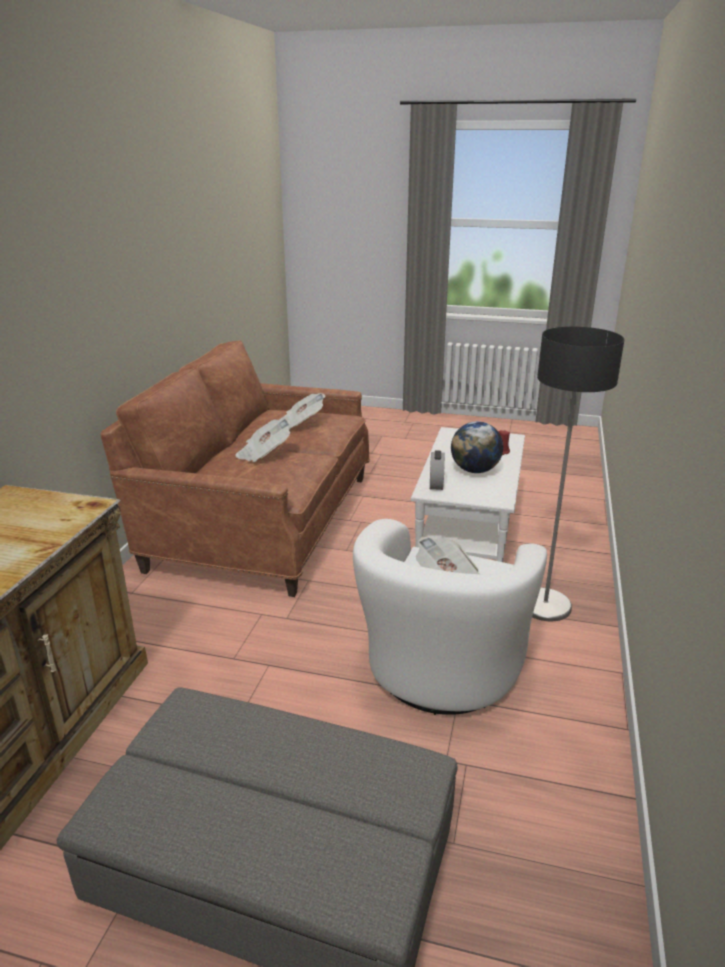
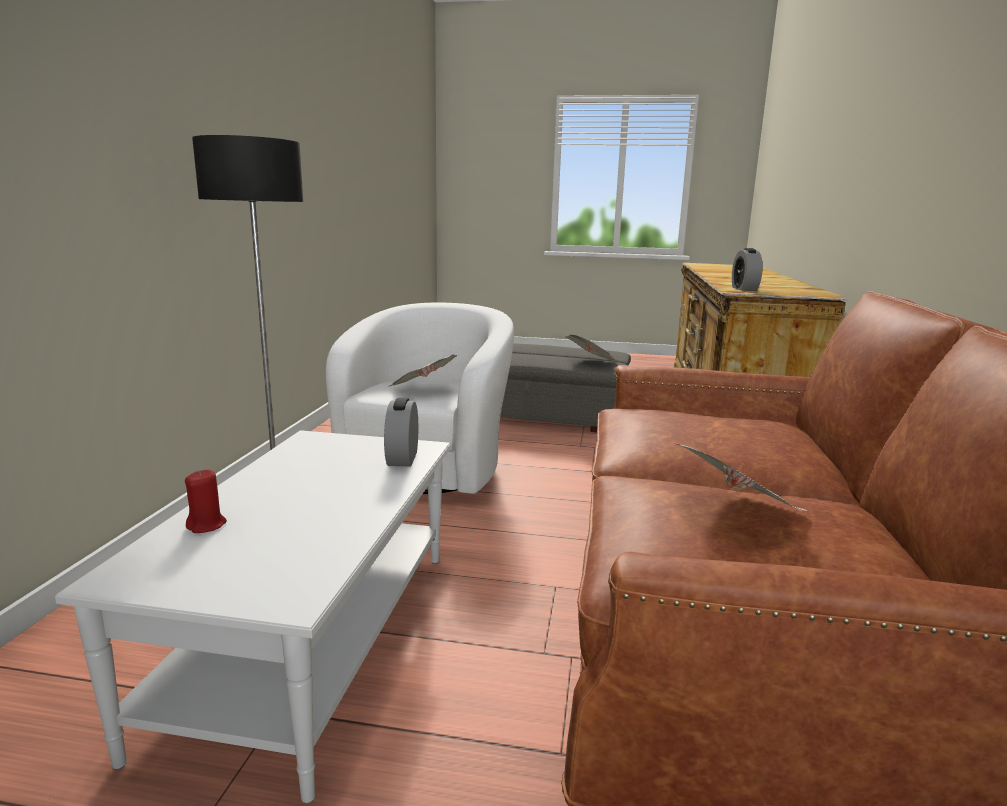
camera: 175 degrees right, 10 degrees down
newspaper [235,419,291,462] -> newspaper moved to [565,335,618,361]
globe [451,421,503,473] -> none
none -> alarm clock [732,248,763,291]

